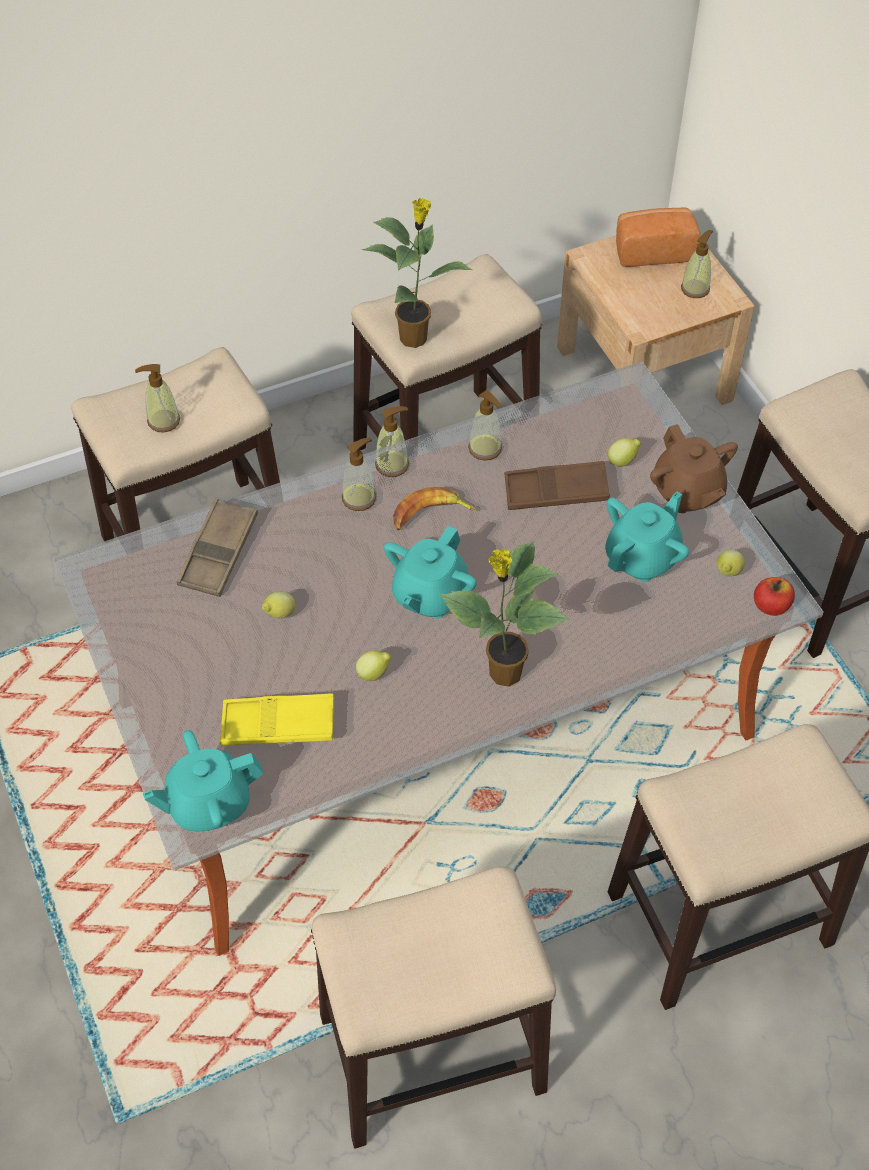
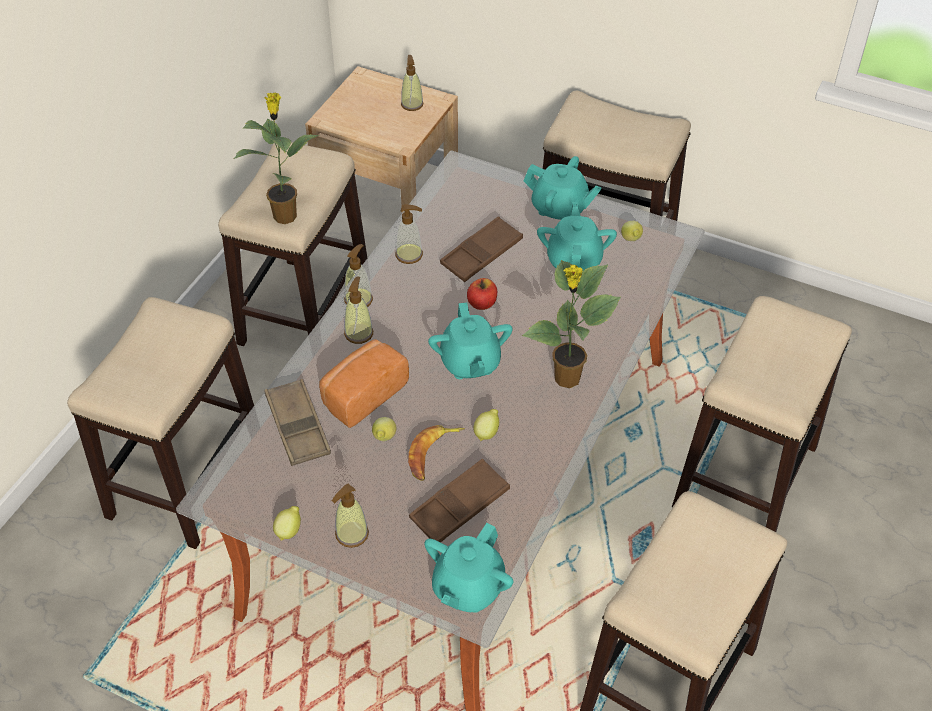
camera: 40 degrees left, 5 degrees down
soap dispenser [135,364,180,433] -> soap dispenser moved to [332,484,369,548]
yellow tray [220,693,334,746] -> brown tray [409,459,510,542]
banana [393,487,477,530] -> banana moved to [408,425,465,481]
lemon [608,438,641,467] -> lemon moved to [273,506,301,541]
bread [616,208,701,267] -> bread moved to [319,339,409,428]
brown teapot [650,424,738,513] -> turquoise teapot [524,156,602,220]
apple [754,577,795,616] -> apple moved to [467,278,497,310]

